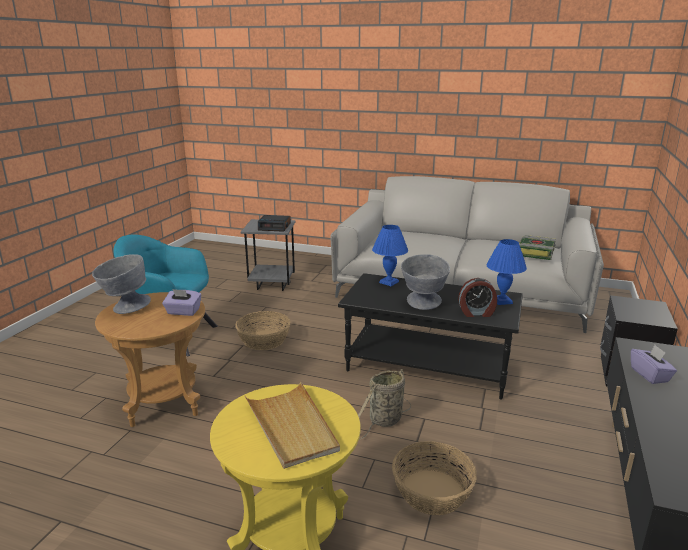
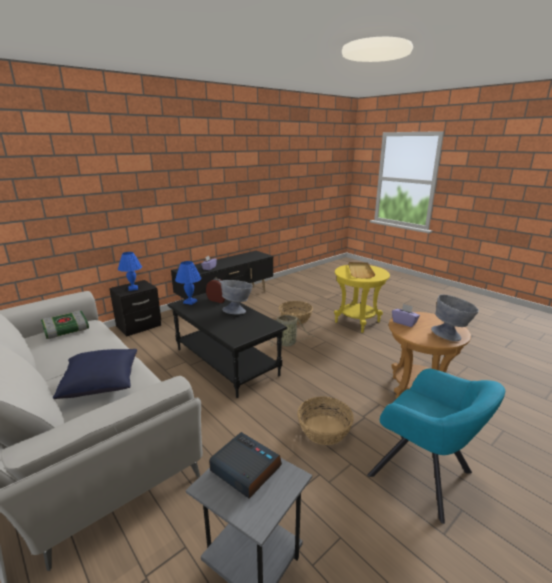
camera: 150 degrees left, 0 degrees up
blue table lamp [372,225,408,286] -> blue table lamp moved to [118,252,142,291]
none -> blue pillow [52,349,137,399]

